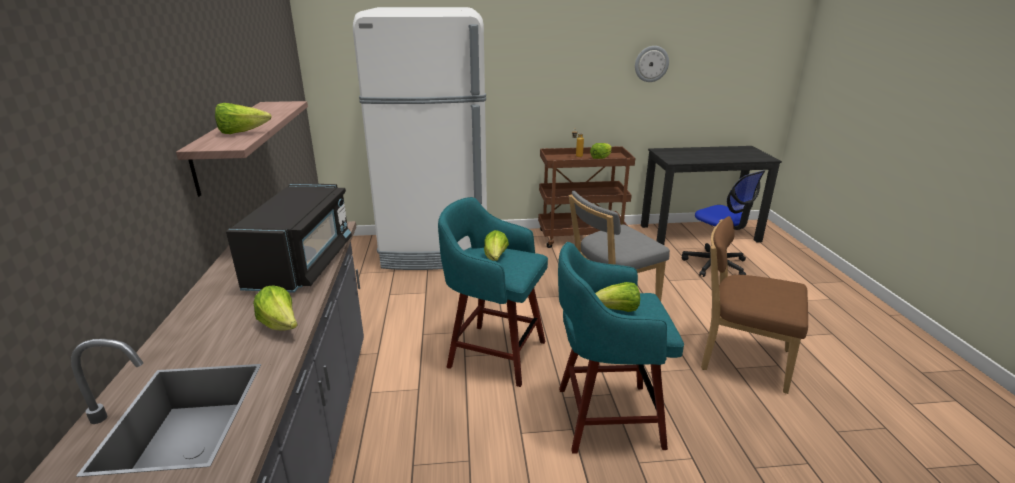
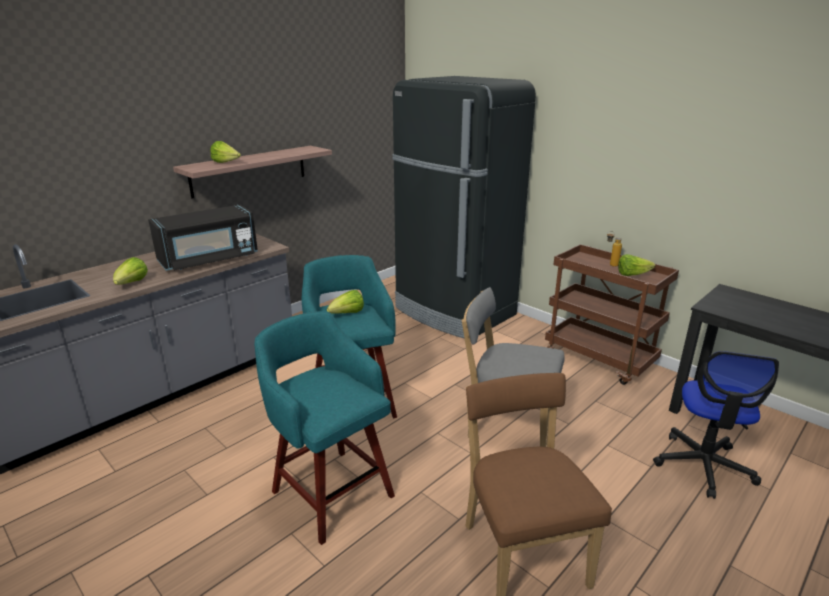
camera: 50 degrees right, 0 degrees up
white fridge [353,7,487,270] -> black fridge [393,76,536,339]
lettuce [595,282,640,312] -> none
wall clock [635,46,669,82] -> none

